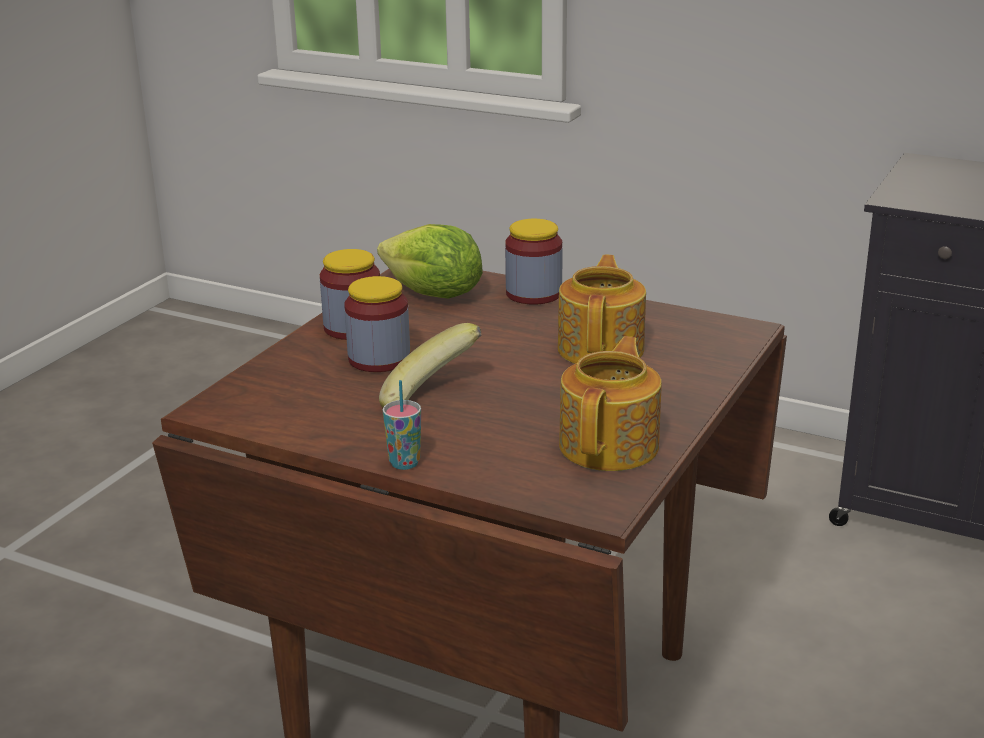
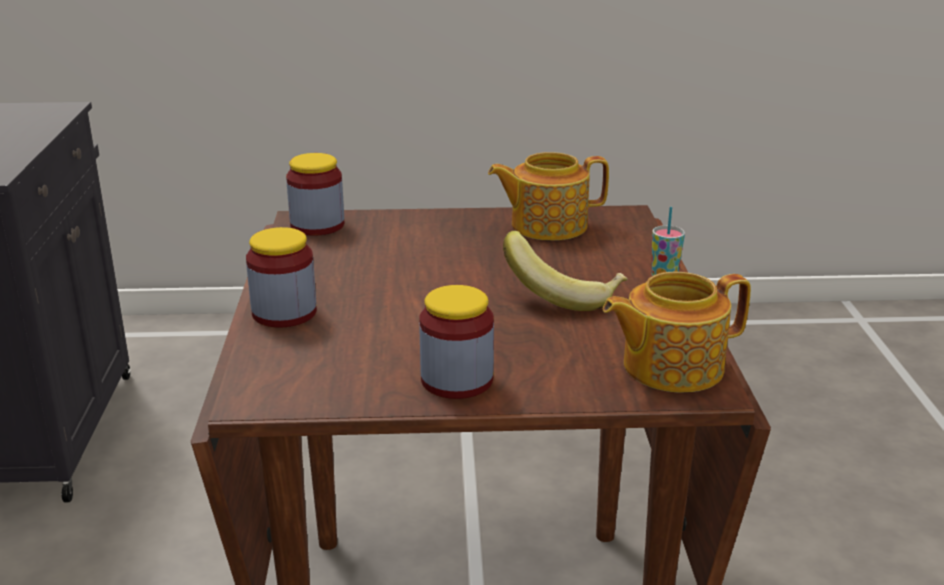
camera: 120 degrees left, 0 degrees up
jar [344,276,410,372] -> jar moved to [286,153,344,236]
lettuce [377,224,483,299] -> none
teapot [558,255,646,364] -> teapot moved to [603,272,751,393]

